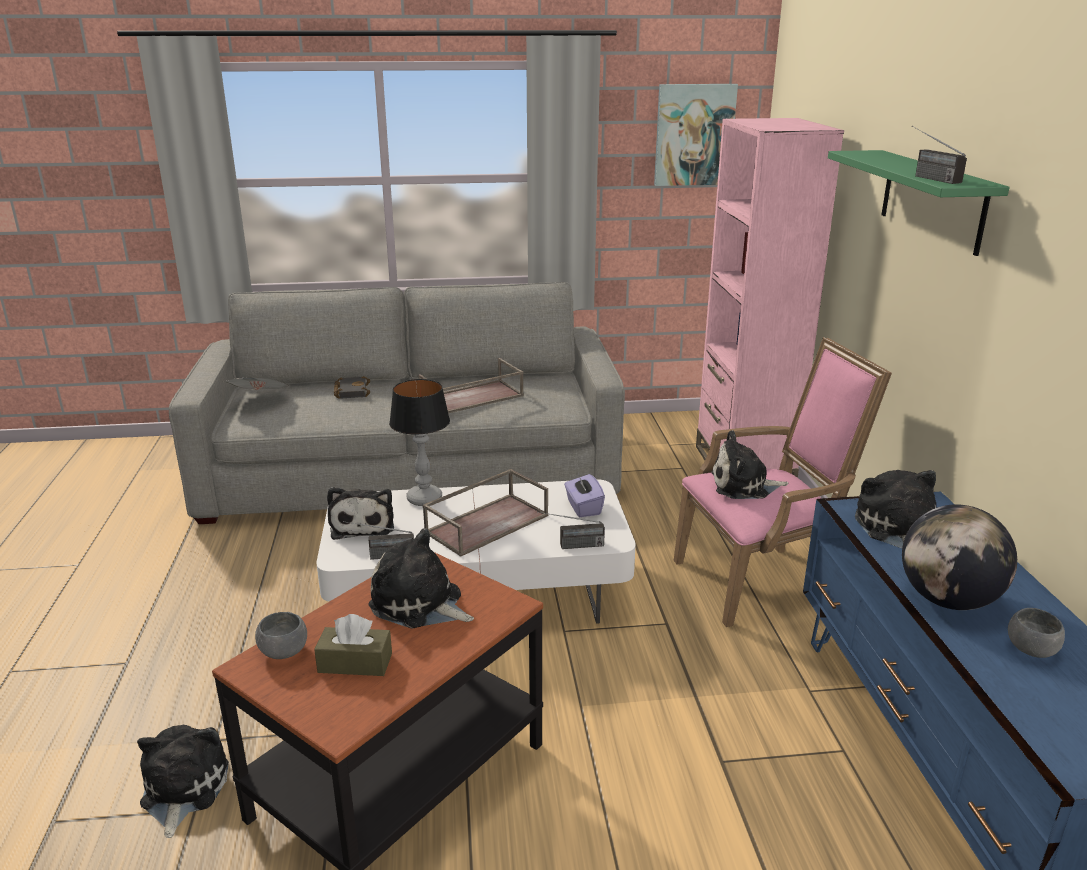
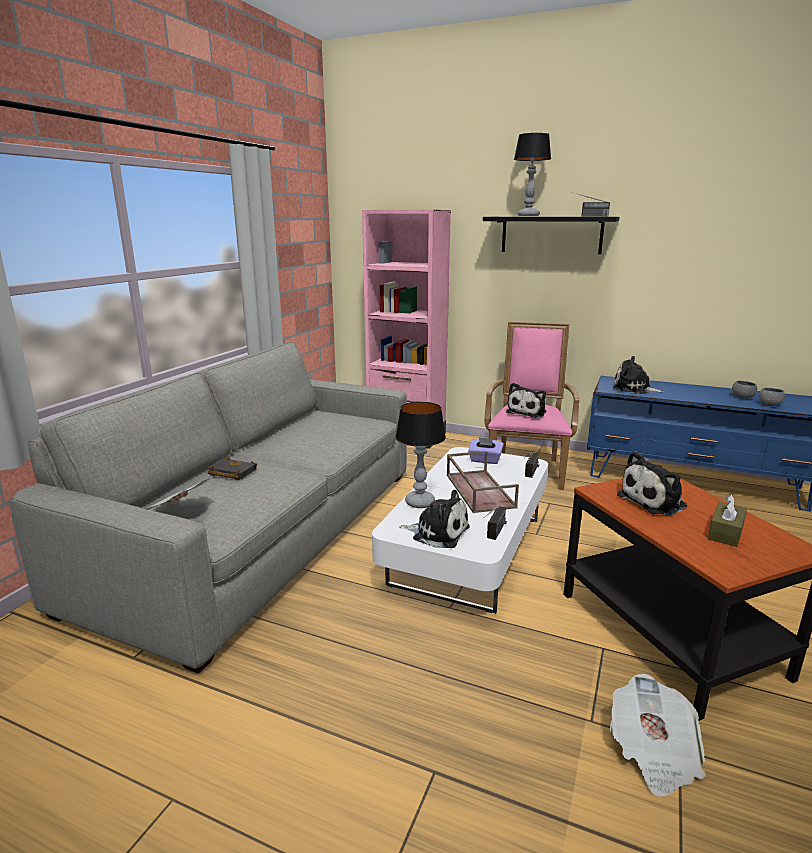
camera: 60 degrees left, 5 degrees down
plush toy [137,725,229,838] -> newspaper [610,674,706,797]
grey bowl [255,612,307,659] -> grey bowl moved to [759,388,785,406]
brown tray [419,358,524,413] -> none
picture [654,84,738,186] -> none
green shelf [828,150,1010,256] -> black shelf [483,217,619,254]
globe [902,504,1017,610] -> none
none -> table lamp [514,133,551,216]

